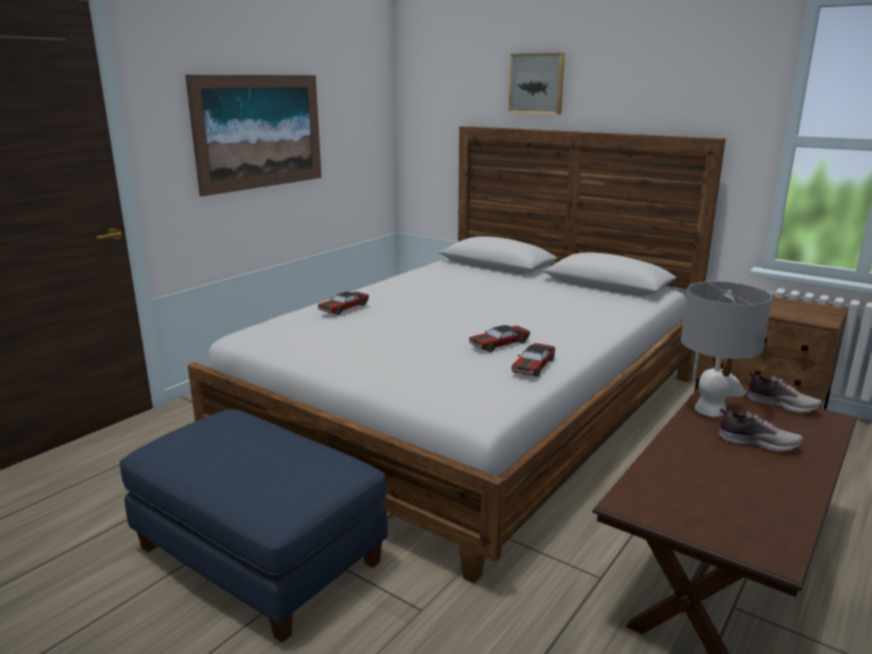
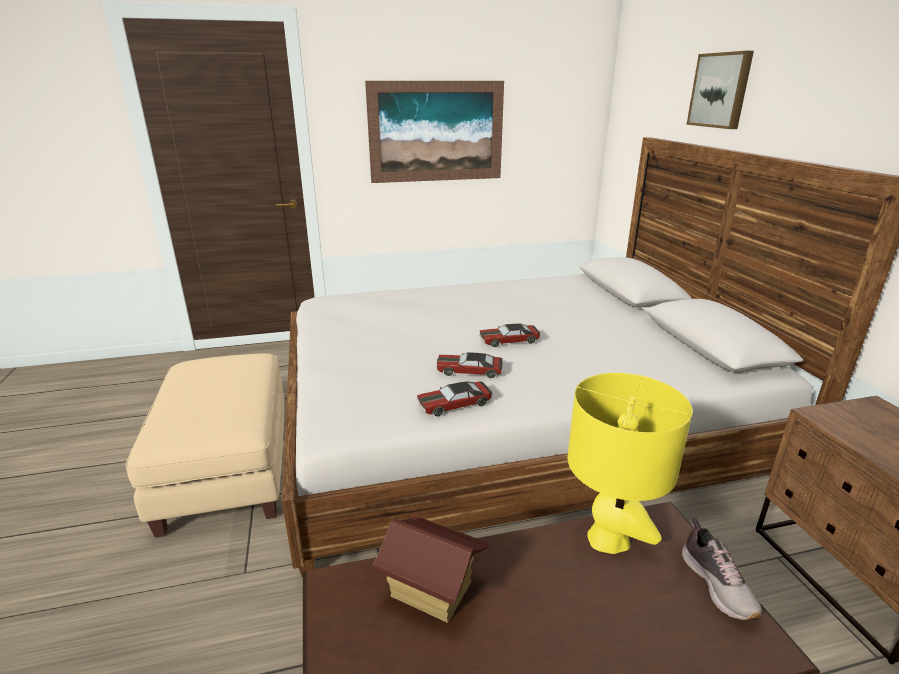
camera: 40 degrees right, 5 degrees up
blue ottoman [120,409,388,642] -> beige ottoman [126,353,284,538]
toy car [318,291,369,315] -> toy car moved to [479,323,540,347]
grey table lamp [681,281,772,417] -> yellow table lamp [567,373,693,554]
shoe [719,408,803,452] -> none
none -> toy house [370,514,488,623]

